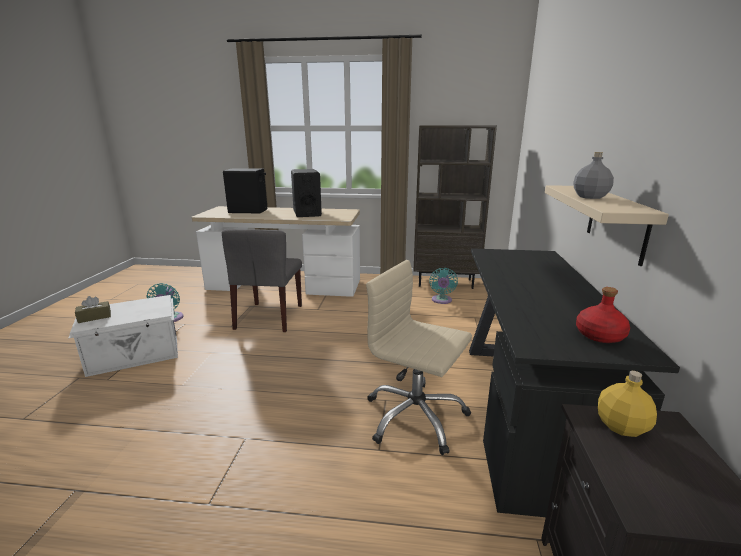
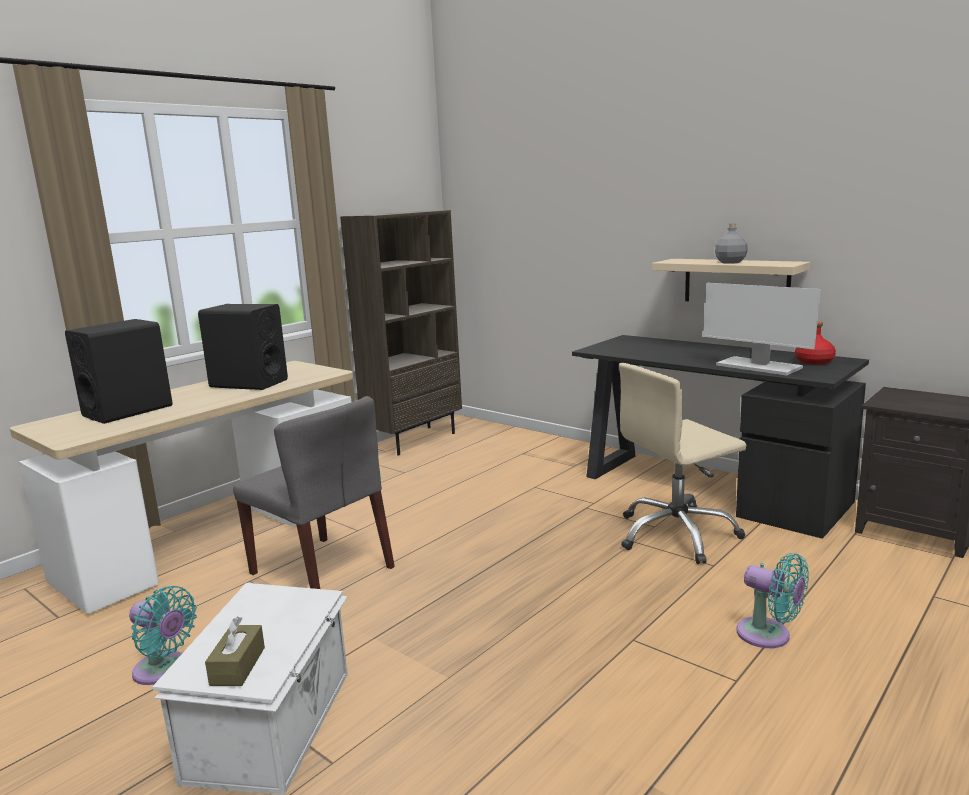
camera: 55 degrees left, 5 degrees down
turquoise fan [429,268,458,304] -> turquoise fan moved to [736,553,809,648]
yellow bottle [598,371,657,437] -> none
none -> monitor [703,283,821,375]

